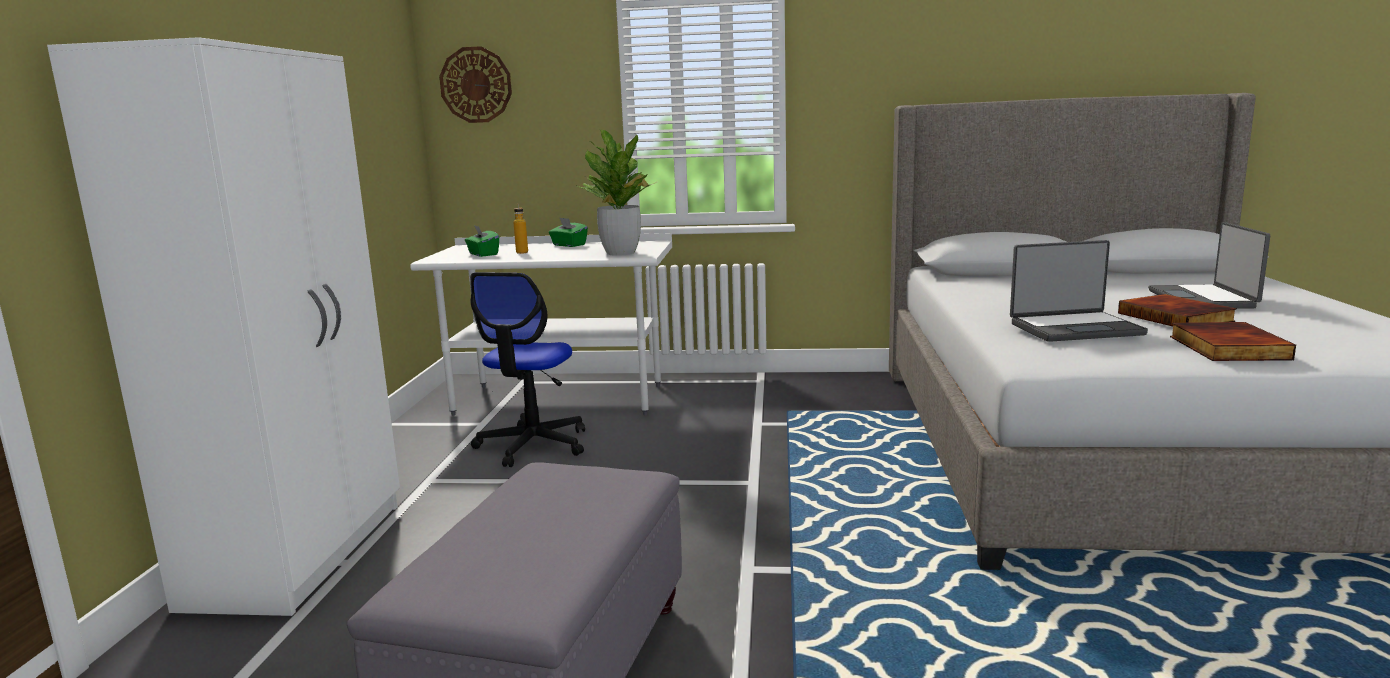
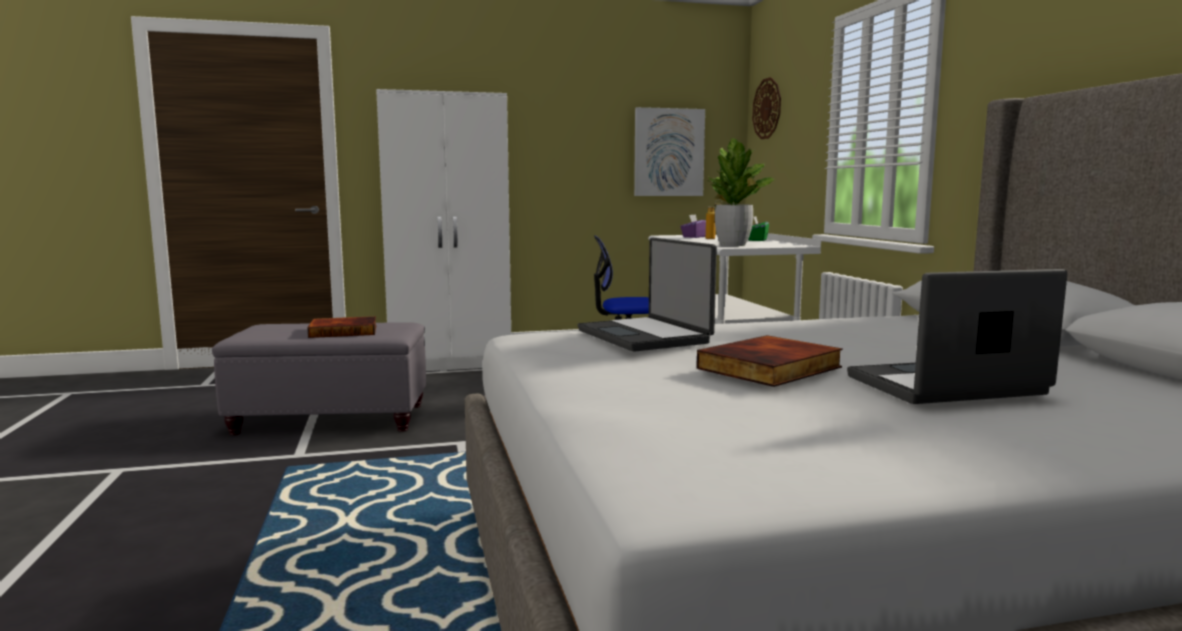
camera: 70 degrees right, 5 degrees down
green tissue box [465,225,499,257] -> purple tissue box [680,214,706,238]
book [1170,322,1296,361] -> book moved to [307,316,376,338]
none -> picture [634,107,705,196]

